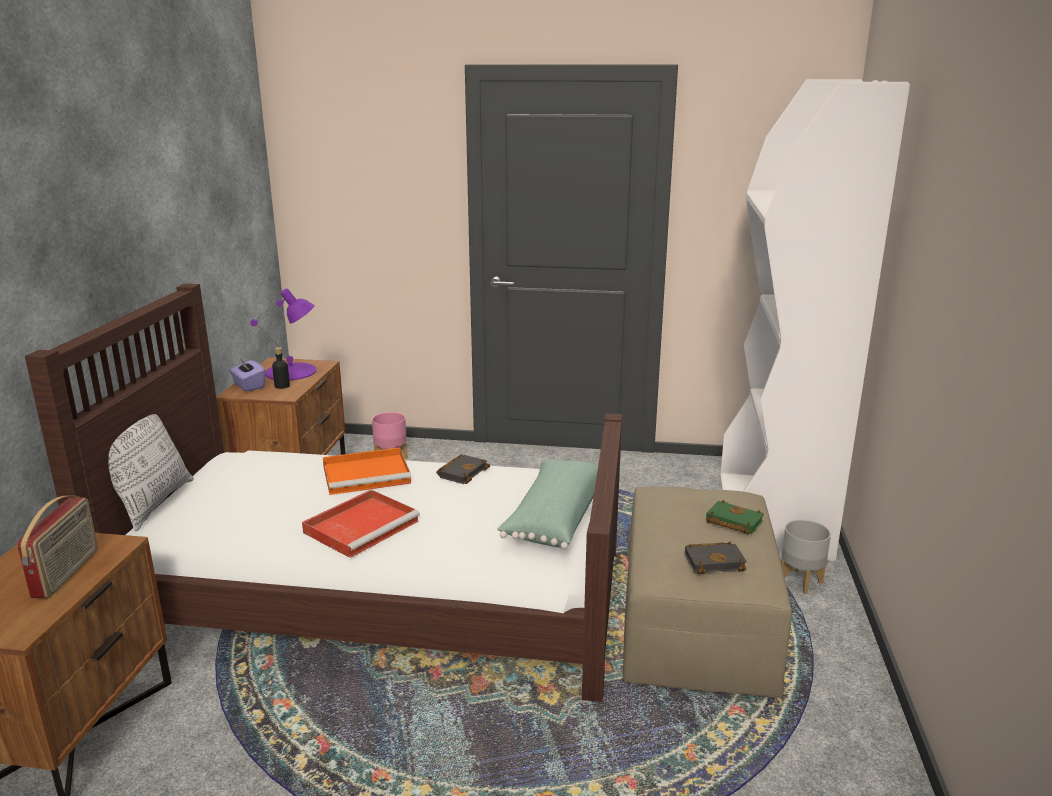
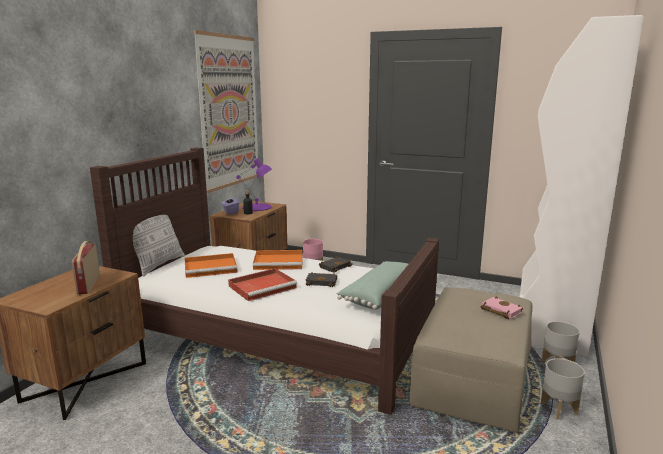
camera: 15 degrees right, 5 degrees down
radio [17,495,98,598] -> radio turned 150 degrees clockwise [72,241,100,294]
black book [685,542,747,574] -> black book moved to [305,272,337,287]
green book [706,500,764,535] -> pink book [481,297,523,319]
none -> orange tray [185,253,238,278]
none -> picture [193,30,258,193]
none -> grey planter [541,358,585,420]

